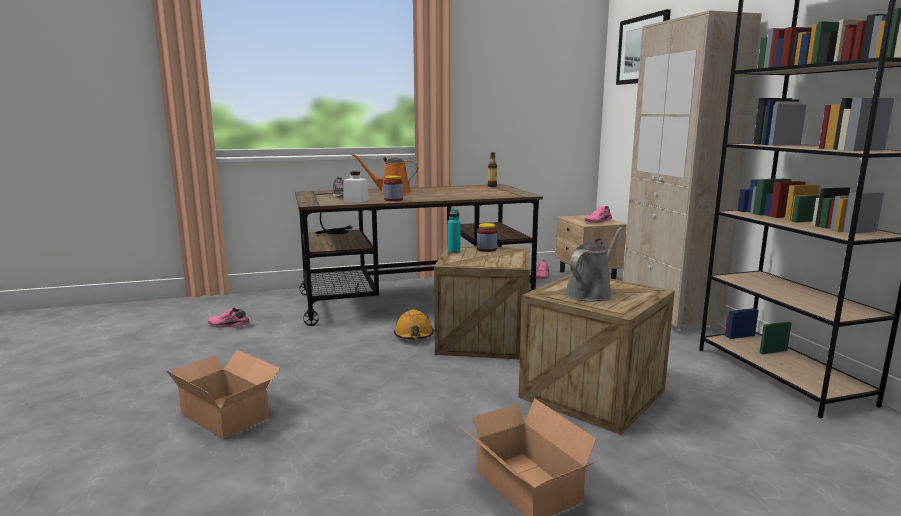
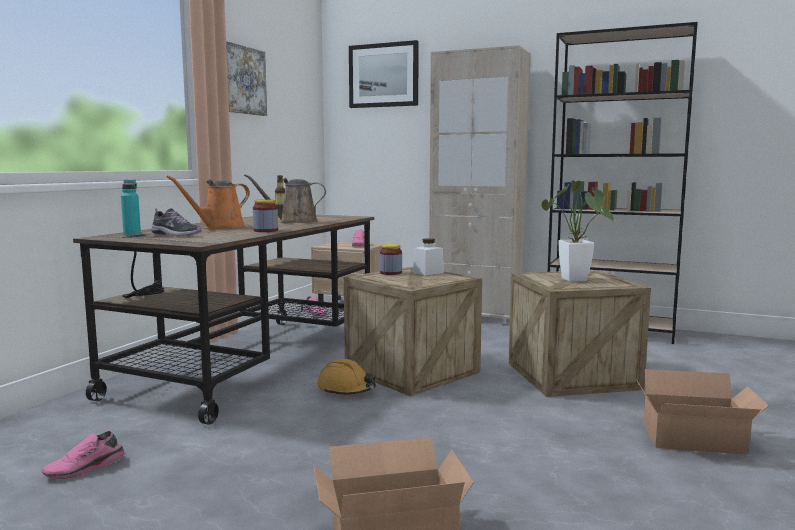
camera: 50 degrees left, 5 degrees down
white jar [344,171,369,202] -> white jar moved to [413,238,444,276]
turquoise bottle [448,209,460,253] -> turquoise bottle moved to [121,180,141,236]
grey watering can [564,227,623,302] -> potted plant [541,180,614,282]
none -> picture [226,41,267,116]
none -> brown watering can [244,174,326,223]

